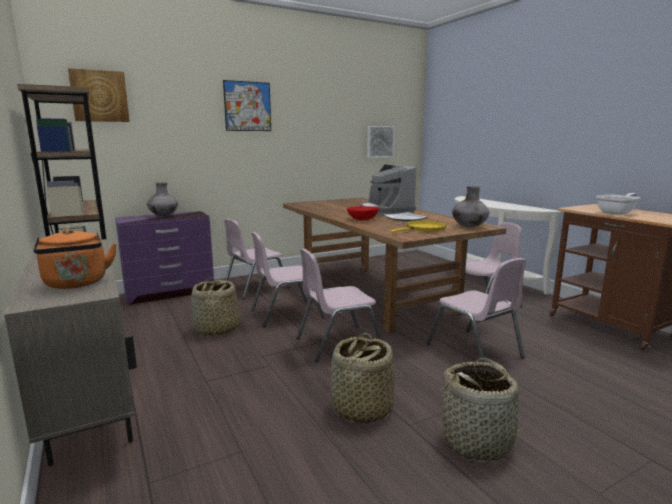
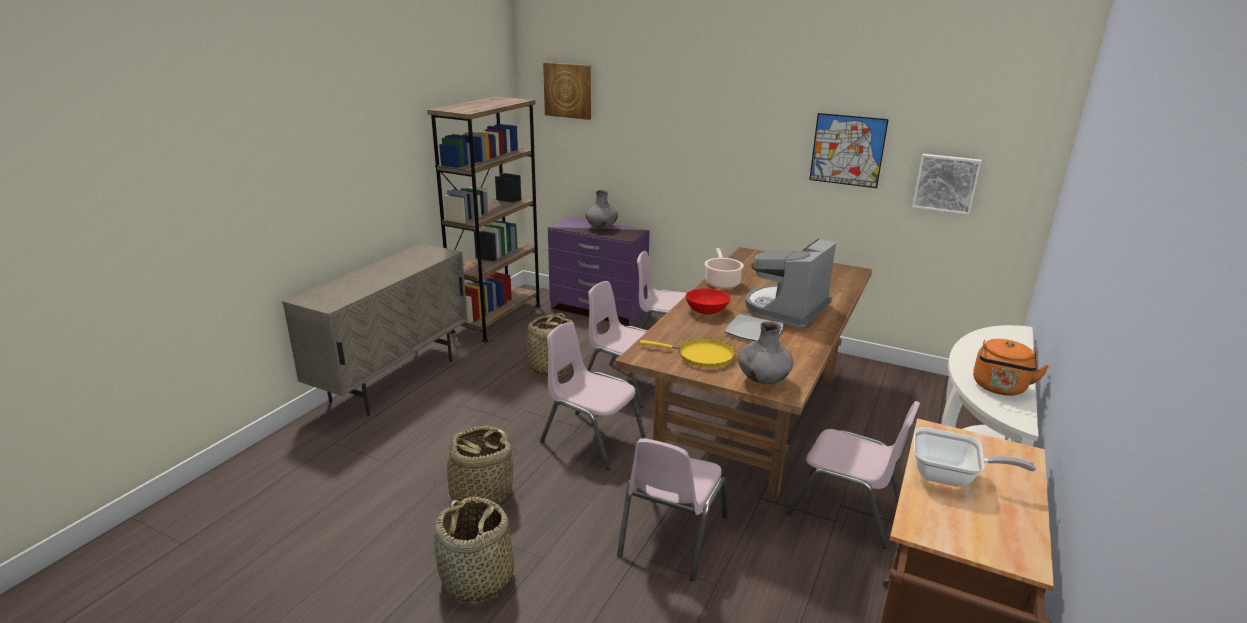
camera: 55 degrees right, 10 degrees up
orange kettle [33,228,117,289] -> orange kettle moved to [973,339,1049,396]
picture [223,80,271,131] -> picture moved to [809,113,889,188]
none -> cooking pot [705,248,744,289]

